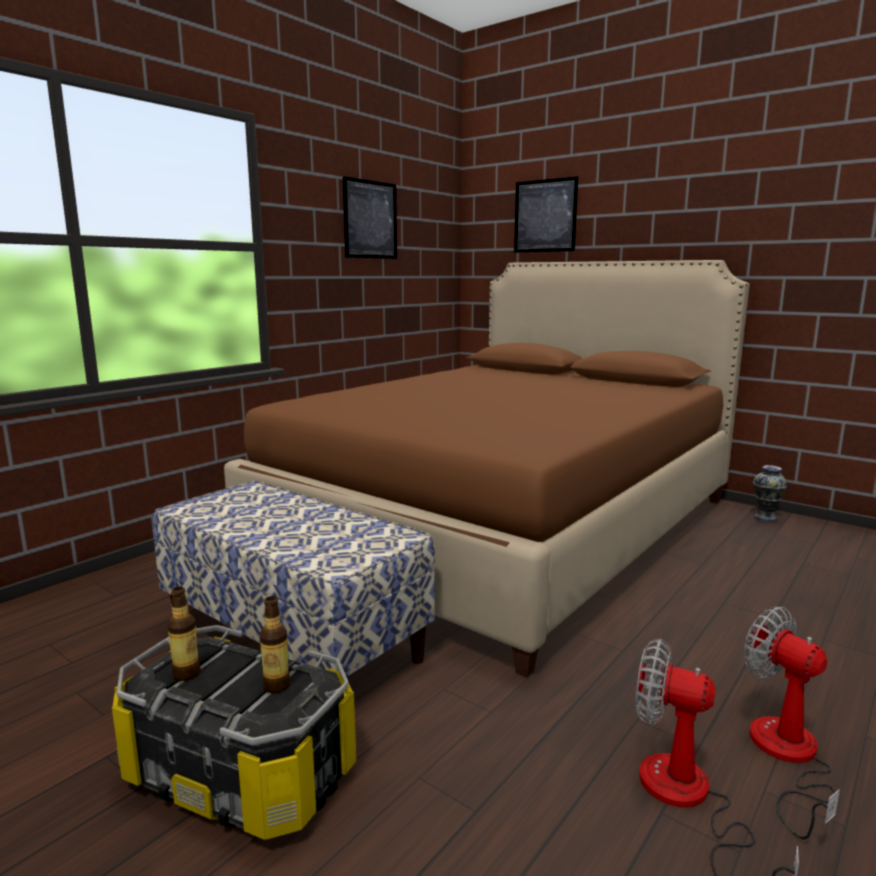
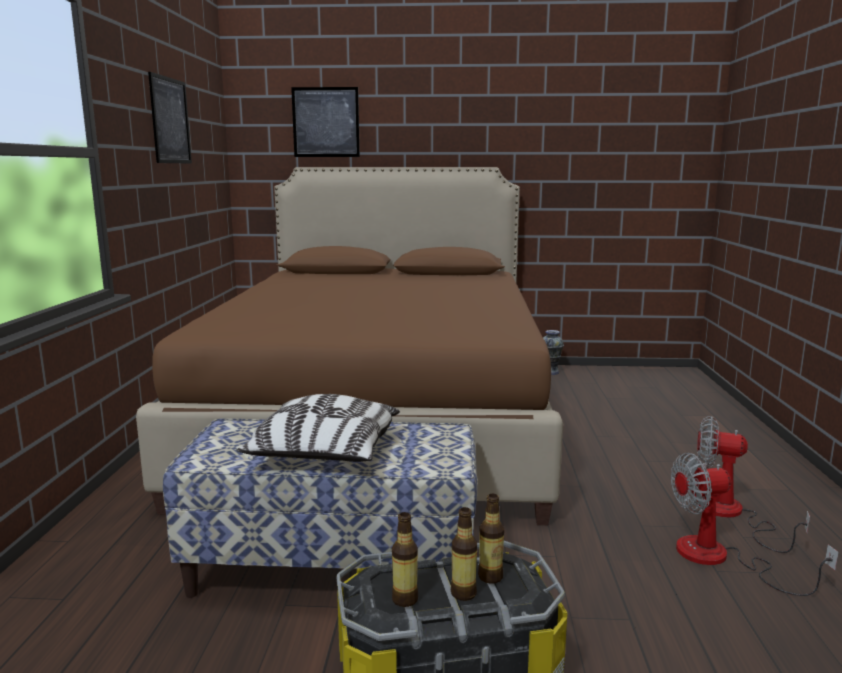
camera: 35 degrees left, 0 degrees up
none -> pillow [237,394,400,462]
none -> bottle [451,507,477,601]

